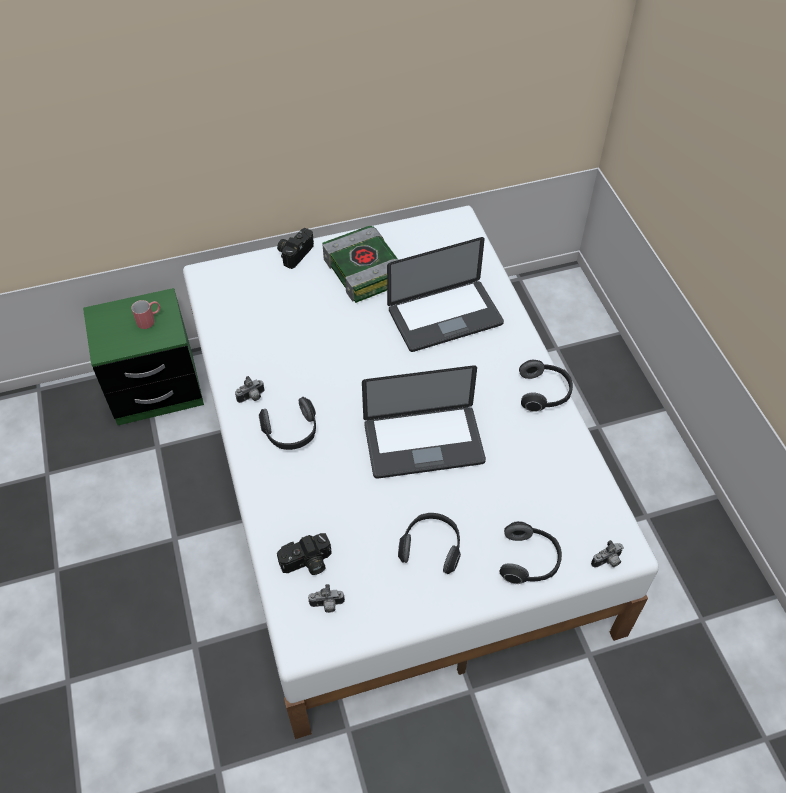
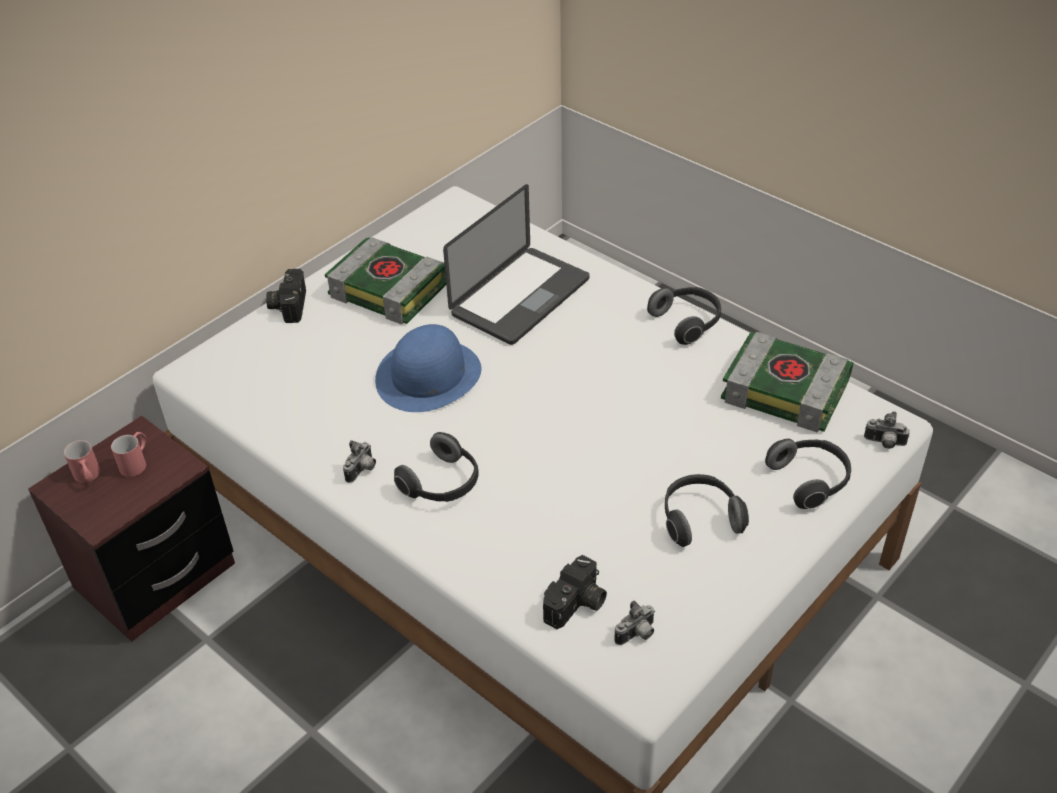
camera: 30 degrees left, 10 degrees down
green nightstand [83,288,204,425] -> brown nightstand [28,416,235,642]
laptop [362,365,486,479] -> none
camera [591,540,624,568] -> camera turned 75 degrees clockwise [864,411,910,449]
none -> red mug [64,440,100,483]
none -> blue hat [375,324,481,412]
none -> book [721,332,853,433]

